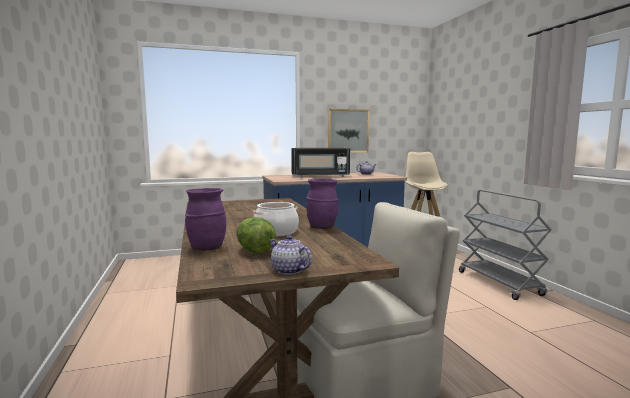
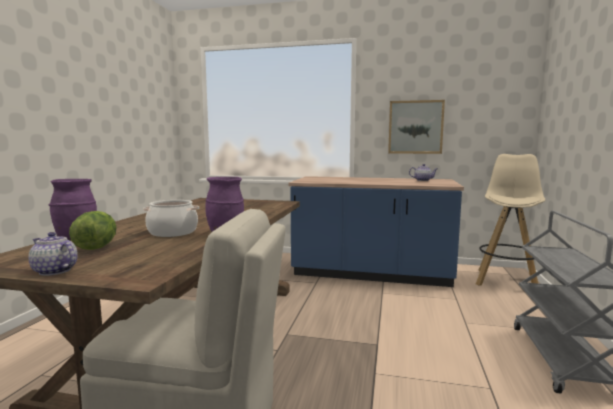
camera: 30 degrees right, 0 degrees up
teapot [269,235,312,275] -> teapot turned 45 degrees counterclockwise [29,232,78,276]
black microwave [291,148,350,177] -> none

